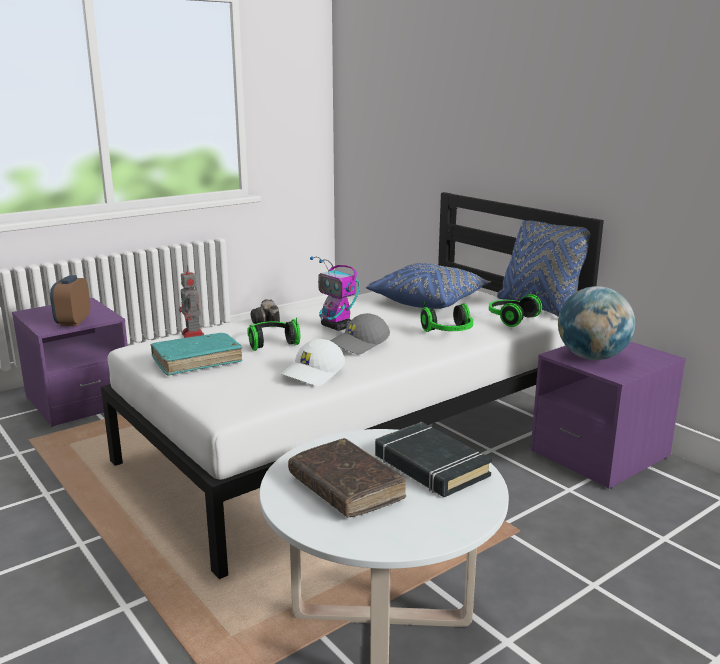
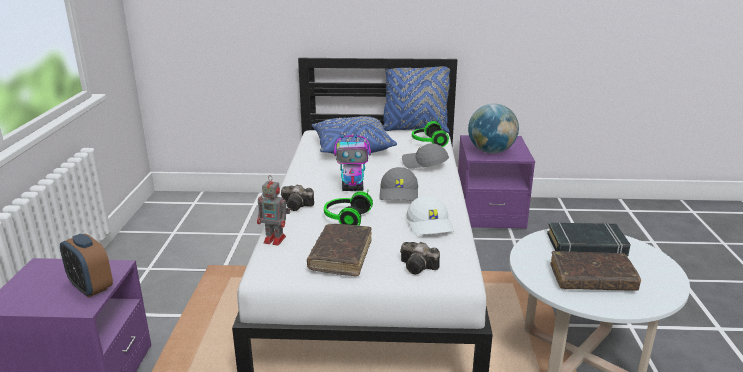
camera: 50 degrees left, 5 degrees up
turquoise book [151,333,242,376] -> brown book [307,224,372,276]
headphones [421,301,473,332] -> grey cap [402,143,449,169]
none -> camera [400,242,440,274]

